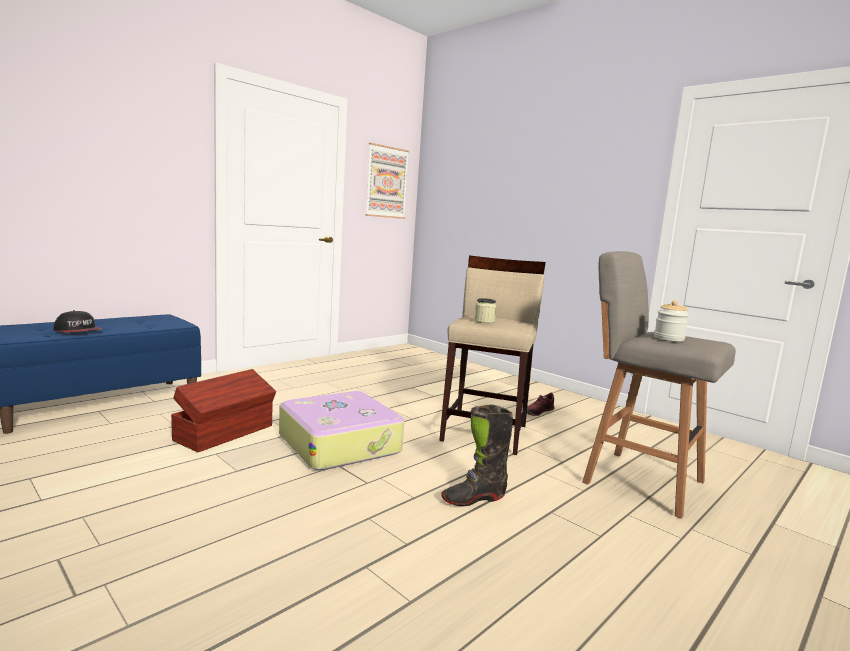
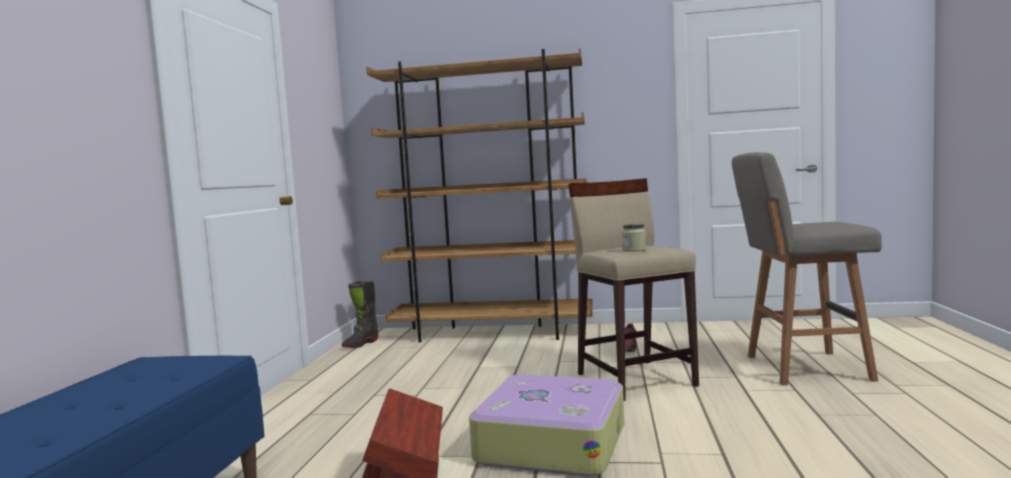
camera: 35 degrees left, 5 degrees down
cap [53,310,102,333] -> none
picture [365,143,409,219] -> none
black boot [442,405,513,506] -> black boot moved to [342,281,378,348]
jar [654,300,689,341] -> none
none -> brown bookcase [366,48,593,342]

